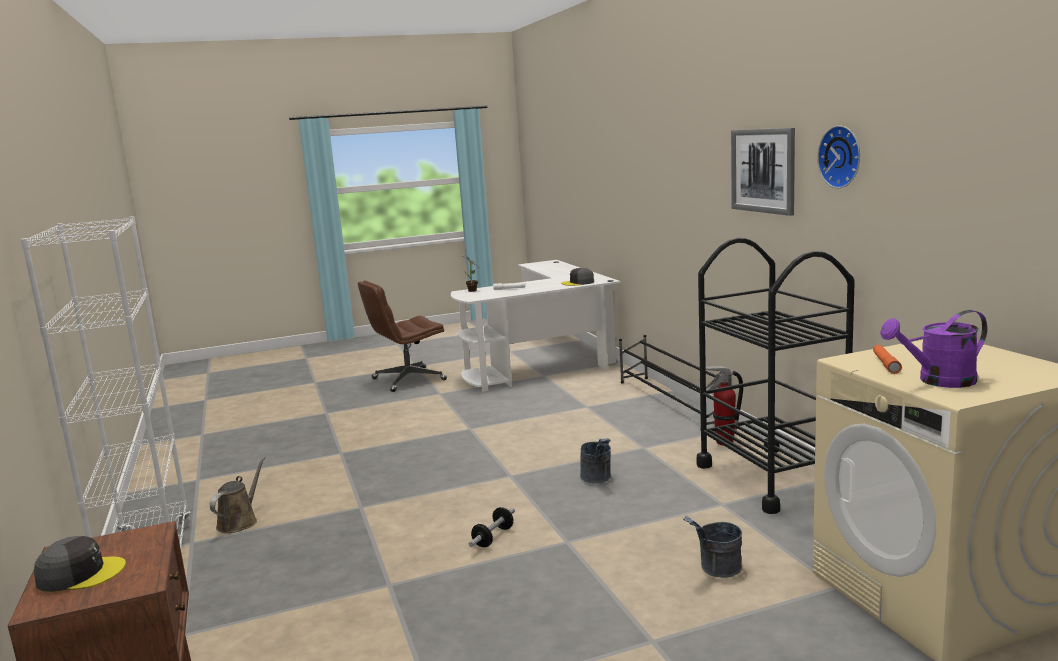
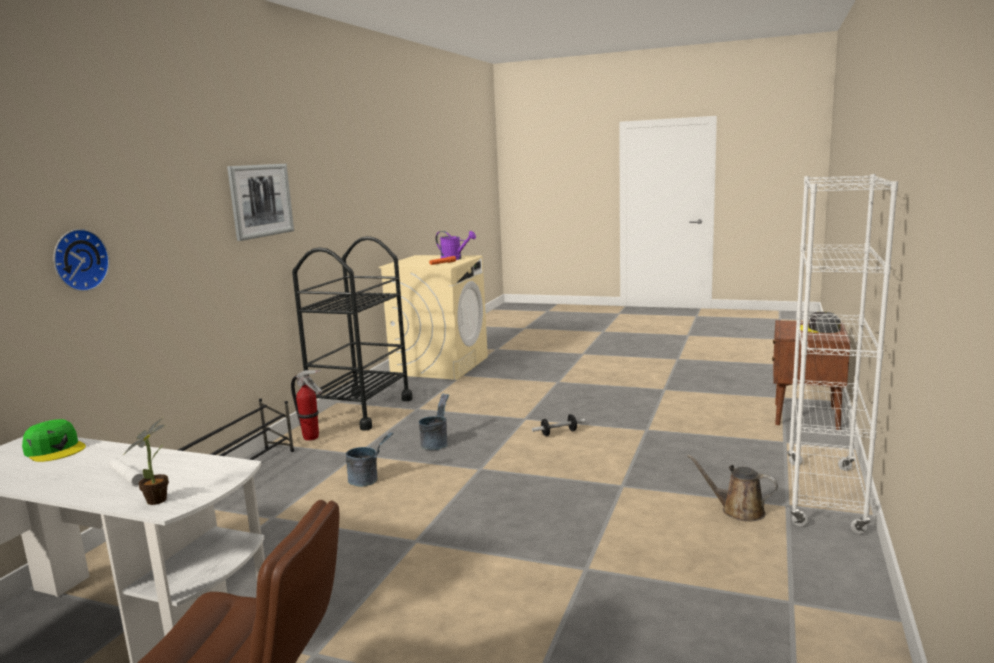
camera: 140 degrees left, 0 degrees up
brown watering can [210,456,266,533] -> brown watering can turned 60 degrees clockwise [687,454,778,522]
grey cap [561,268,594,286] -> green cap [22,419,86,462]
grey bucket [683,516,742,578] -> grey bucket moved to [346,432,394,487]
wall clock [817,125,860,188] -> wall clock moved to [53,229,110,291]

